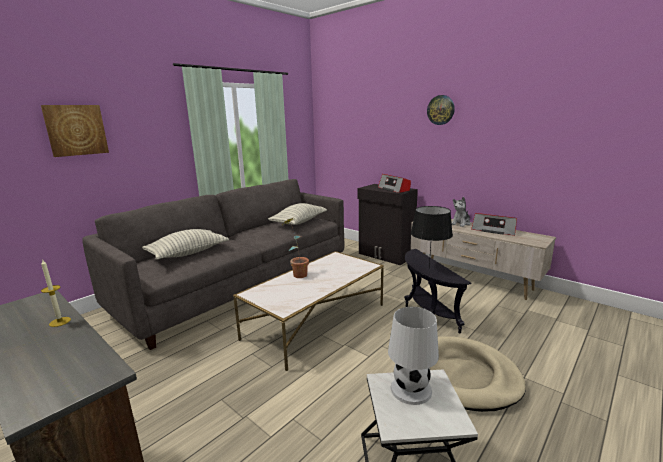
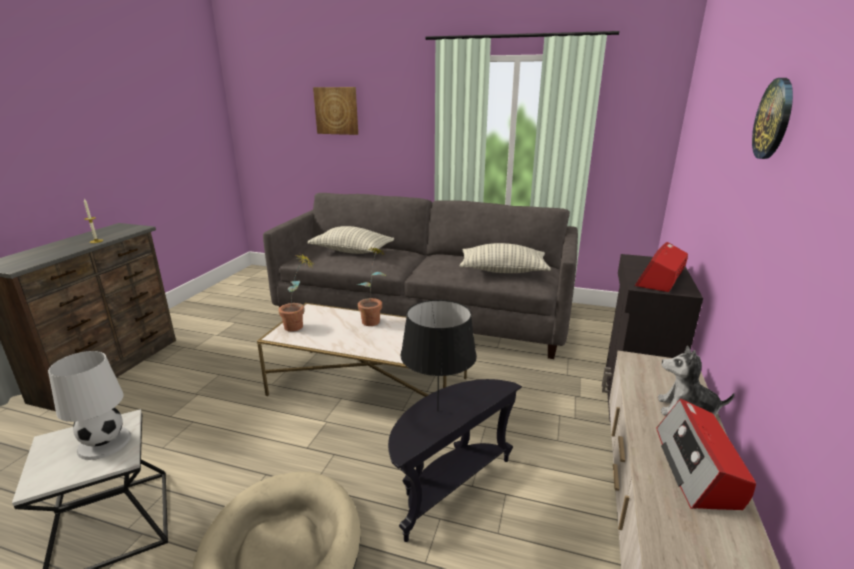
camera: 65 degrees right, 5 degrees up
none -> potted plant [278,254,312,332]

